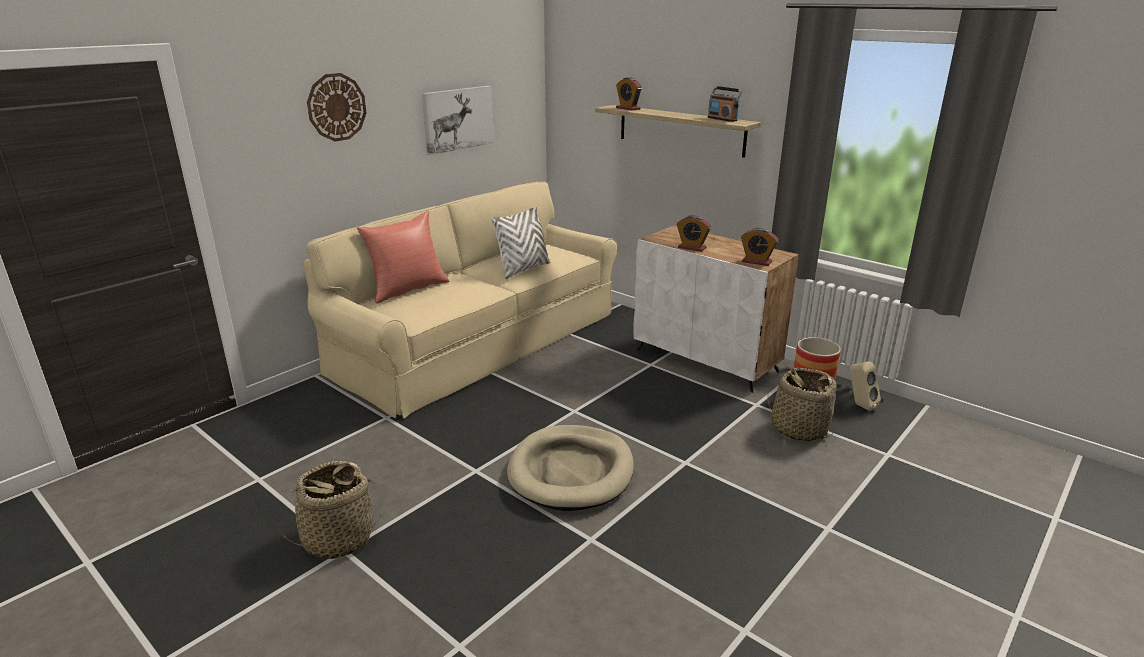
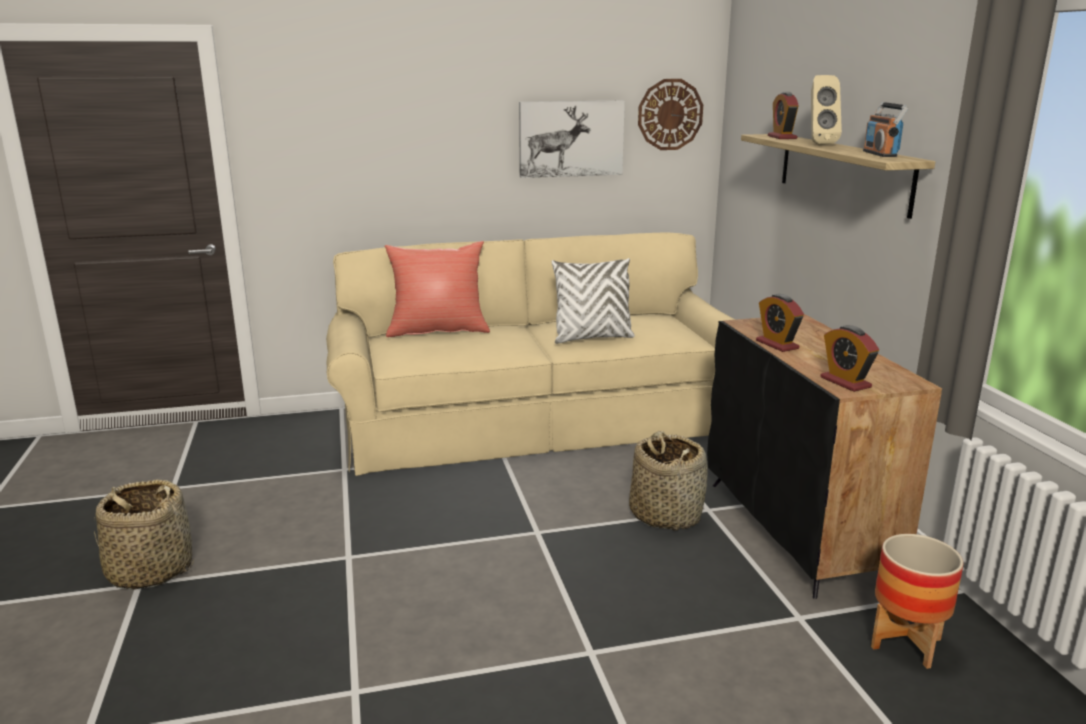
camera: 35 degrees right, 5 degrees down
wall clock [307,73,367,141] -> wall clock moved to [638,79,703,150]
beige dog bed [507,425,634,511] -> none
white cabinet [633,226,799,393] -> black cabinet [707,314,942,599]
basket [768,367,837,442] -> basket moved to [629,431,708,531]
beige speaker [850,361,881,411] -> beige speaker moved to [811,75,842,145]

